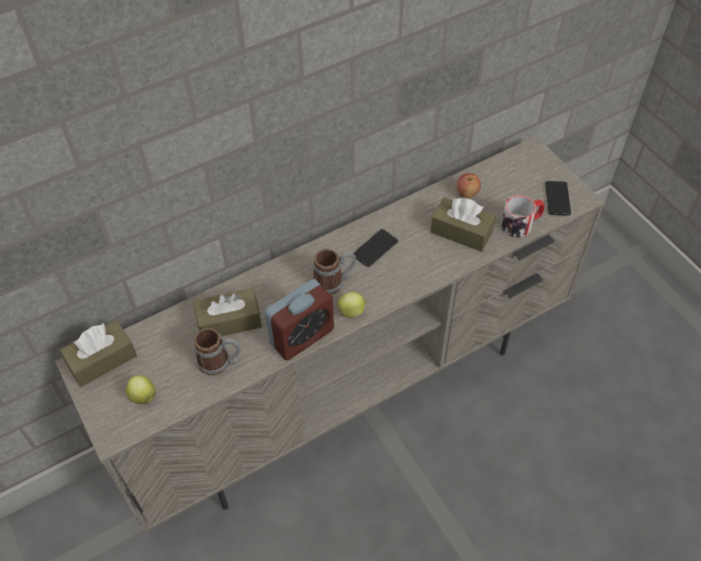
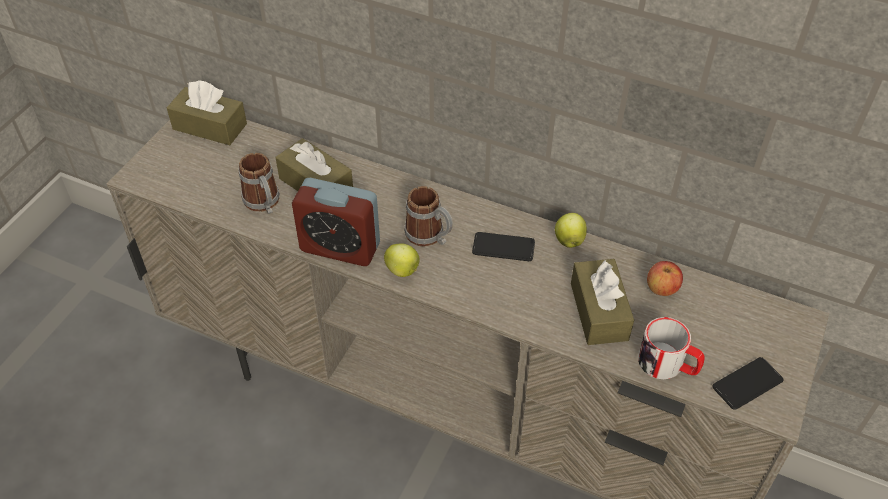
camera: 55 degrees right, 5 degrees down
apple [126,375,156,404] -> apple moved to [555,213,587,248]

